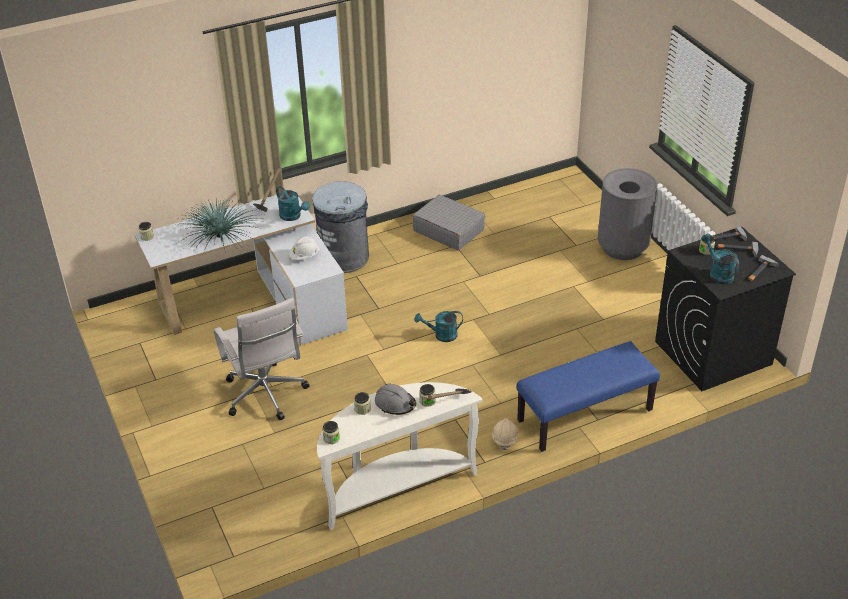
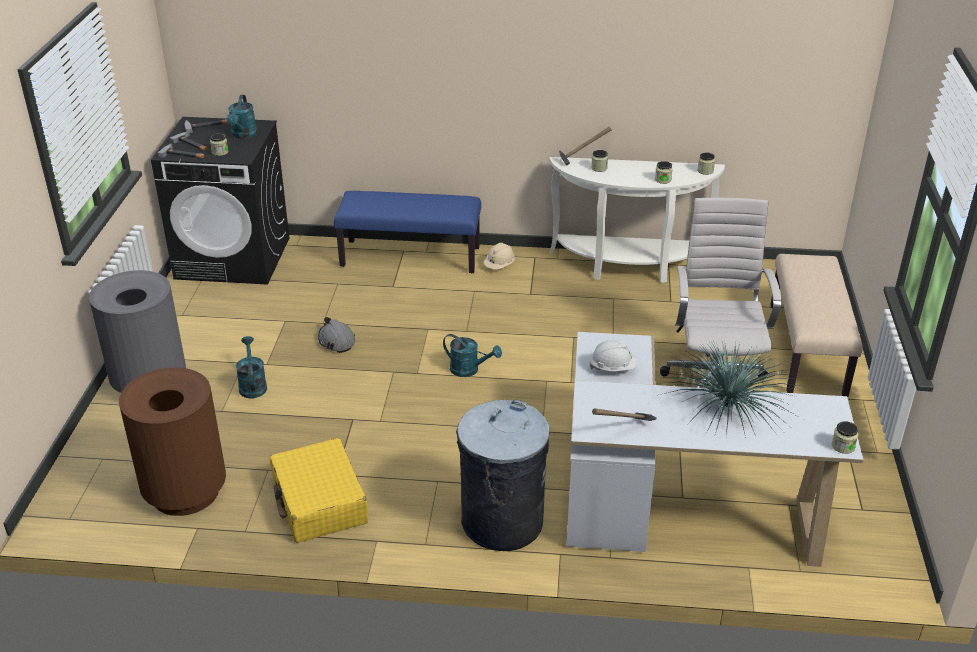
camera: 150 degrees left, 5 degrees down
turquoise watering can [276,186,310,221] -> turquoise watering can moved to [236,336,267,399]
grey hard hat [375,383,416,415] -> grey hard hat moved to [318,317,355,353]
grey suitcase [413,195,485,250] -> yellow suitcase [270,438,368,543]
none -> brown trash can [119,367,226,516]
none -> beige bench [770,254,863,397]

